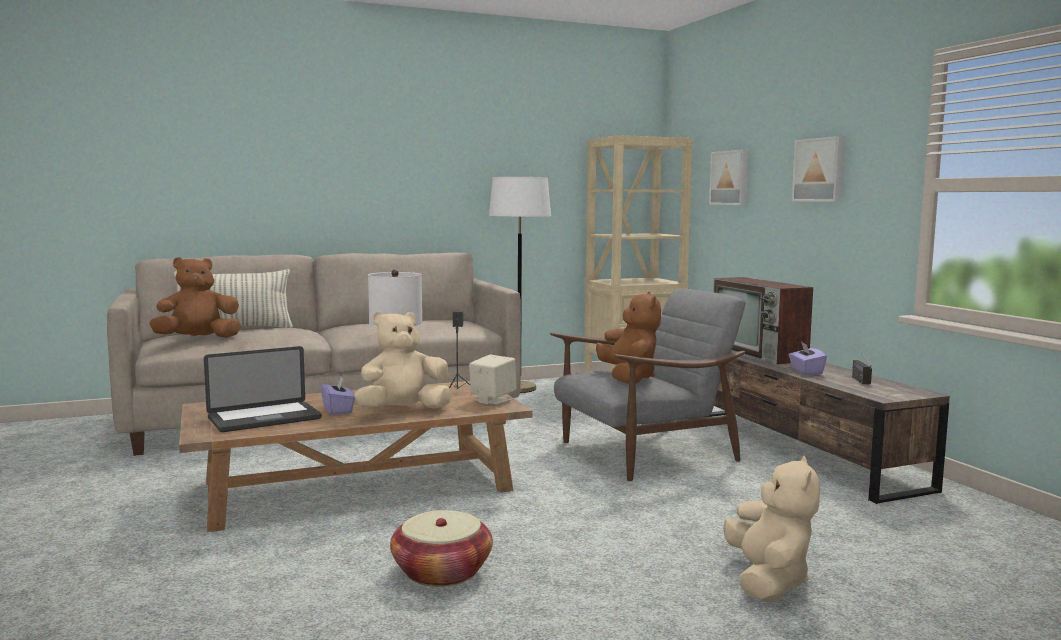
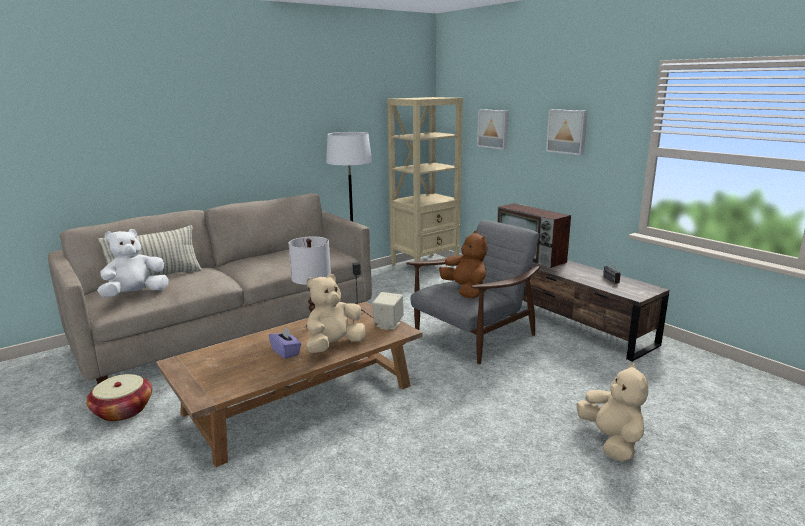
camera: 15 degrees left, 10 degrees up
brown plush toy [149,257,241,338] -> white plush toy [97,229,169,298]
laptop [204,346,322,432] -> none
basket [390,510,493,587] -> basket moved to [86,374,152,422]
purple tissue box [789,342,827,375] -> none

